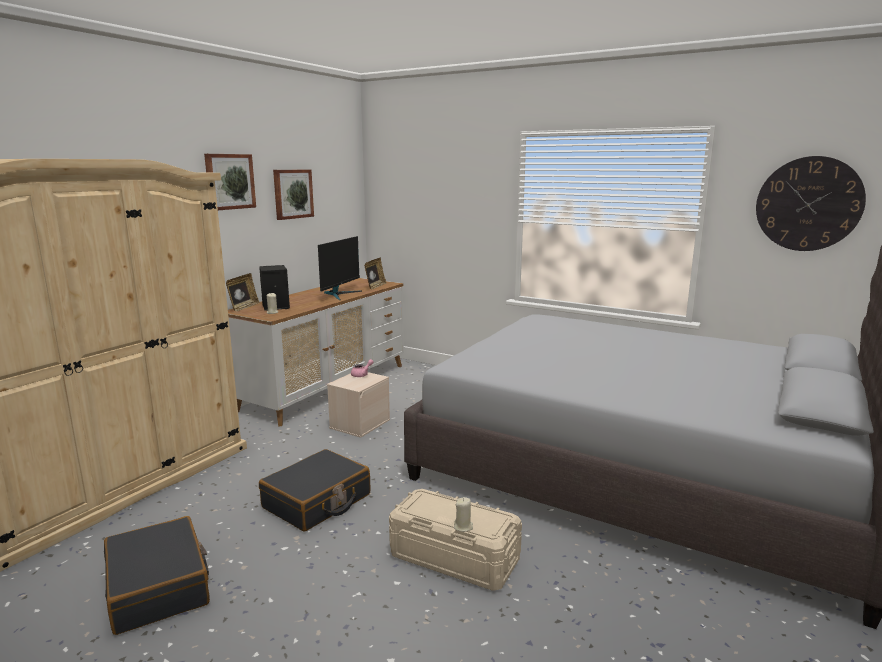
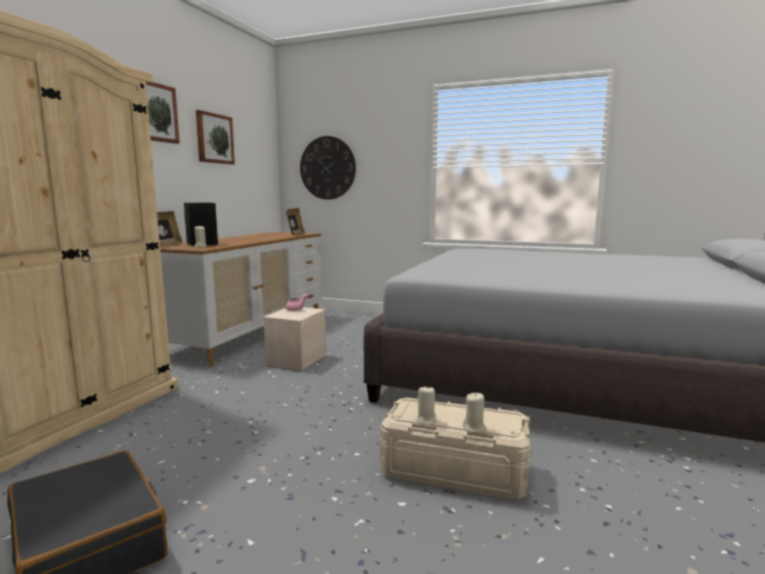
camera: 10 degrees left, 5 degrees down
black suitcase [259,449,370,532] -> none
monitor [318,236,362,300] -> none
wall clock [756,156,866,251] -> wall clock moved to [300,136,356,200]
none -> beige candle [416,386,437,426]

